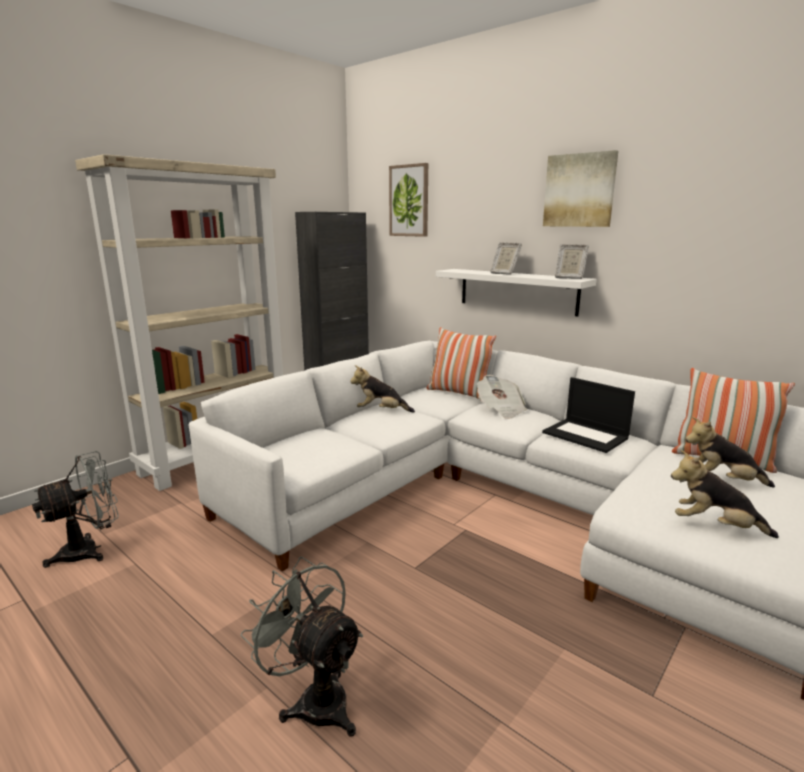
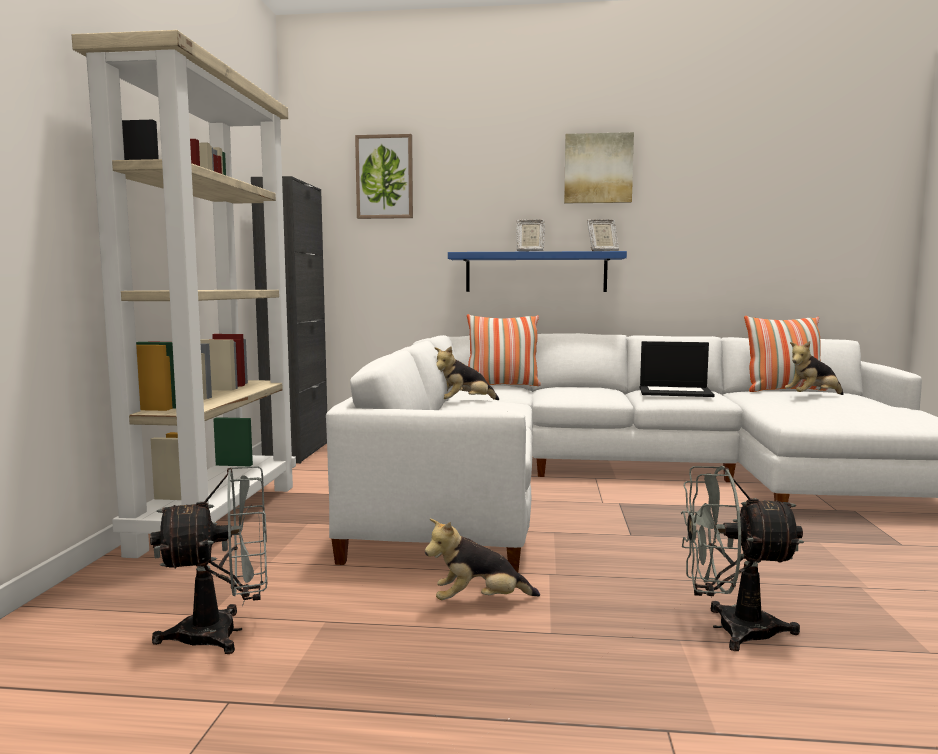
camera: 35 degrees left, 10 degrees down
grey fan [32,451,119,568] -> grey fan turned 60 degrees clockwise [150,466,267,654]
white shelf [436,269,597,317] -> blue shelf [448,251,627,292]
newspaper [477,375,527,419] -> none
plush toy [671,450,779,538] -> plush toy moved to [425,519,540,600]

